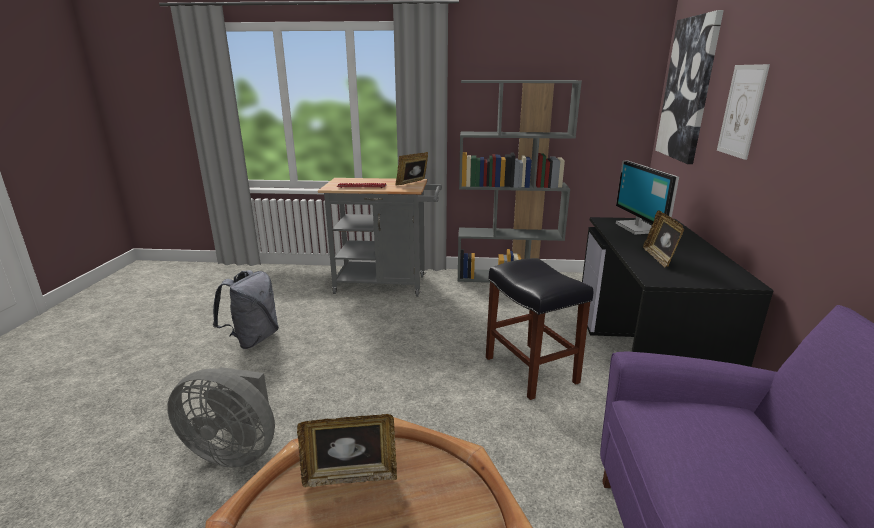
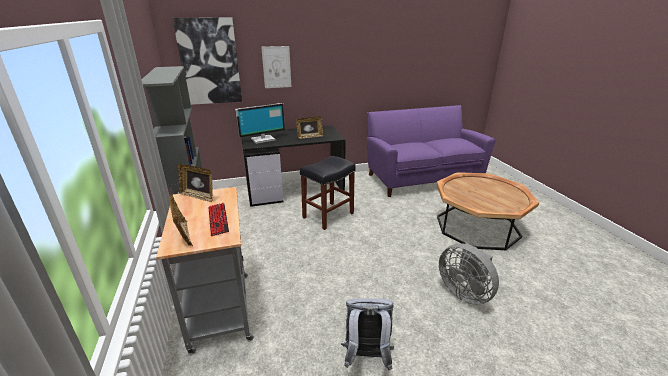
camera: 110 degrees left, 5 degrees up
grey fan [167,367,275,468] -> grey fan turned 150 degrees clockwise [439,243,499,305]
picture frame [297,414,397,487] -> picture frame moved to [169,193,193,246]

